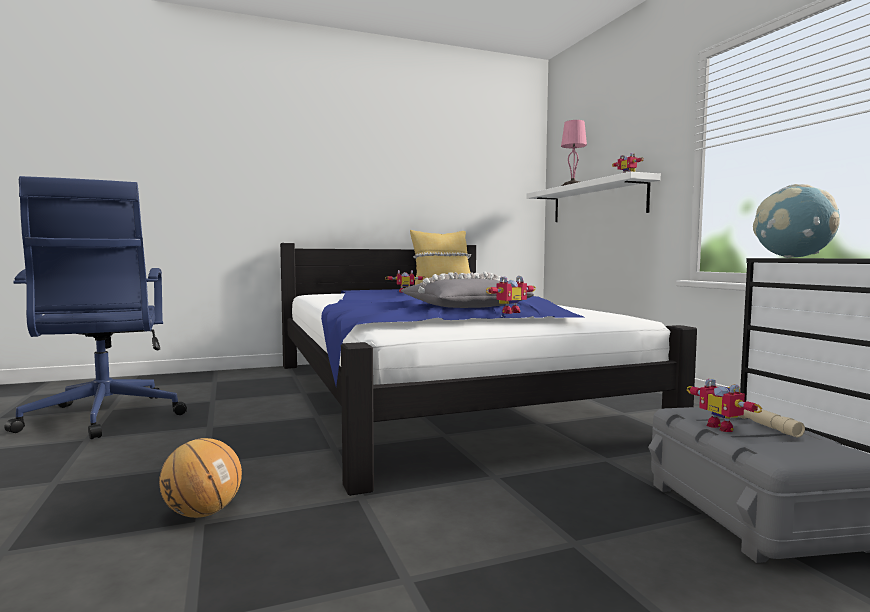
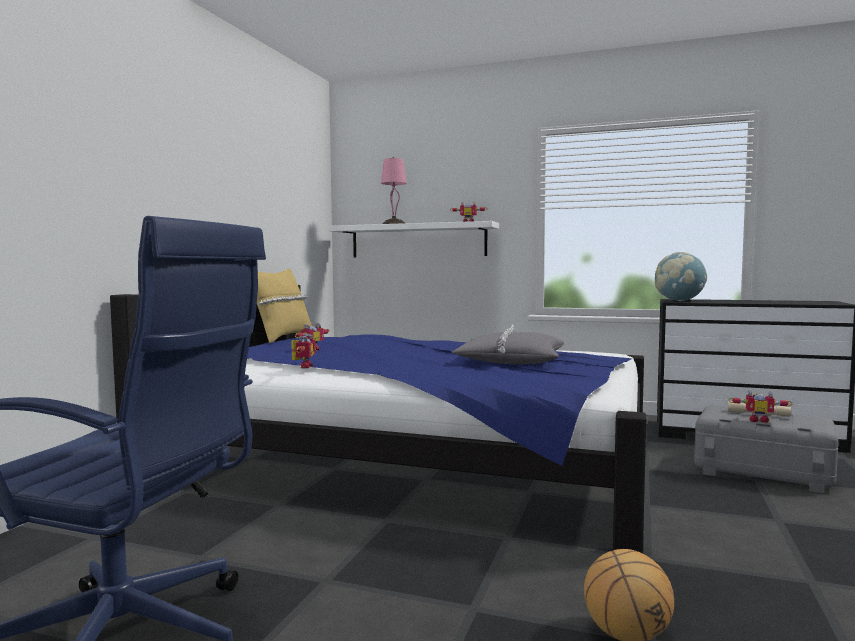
camera: 50 degrees left, 0 degrees up
toy robot [486,276,536,314] -> toy robot moved to [292,334,316,368]

